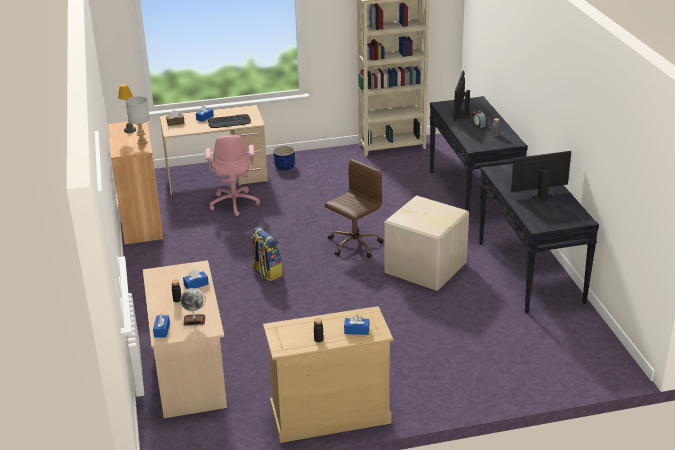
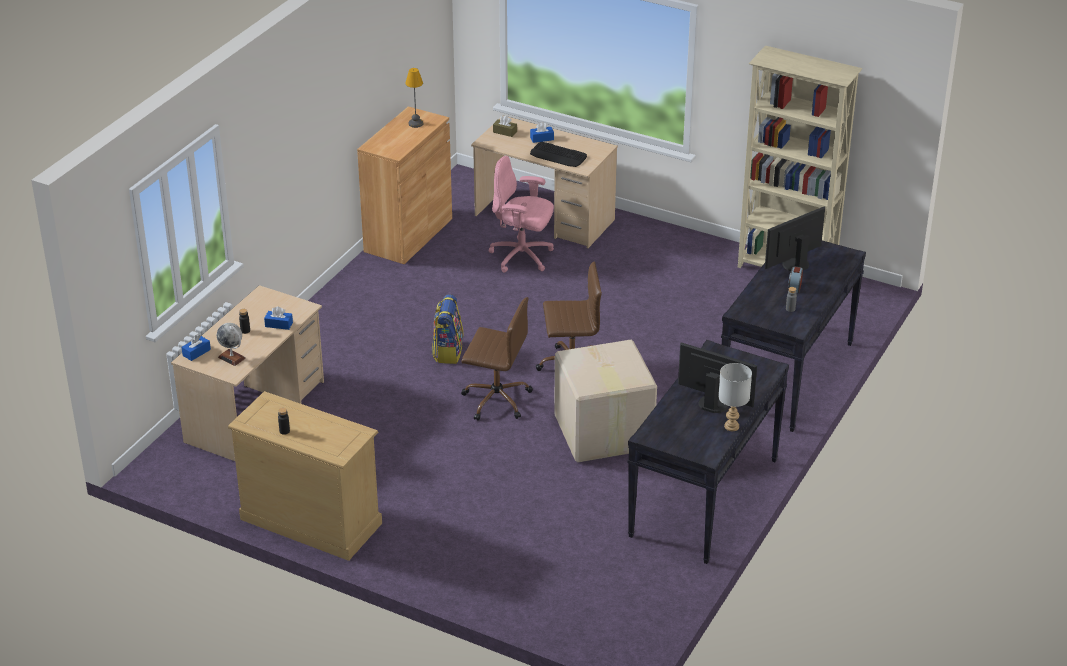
camera: 40 degrees right, 5 degrees up
grey table lamp [126,96,150,145] -> grey table lamp moved to [718,363,752,431]
pink office chair [205,135,260,216] -> pink office chair turned 75 degrees clockwise [489,156,554,273]
blue planter [273,146,295,170] -> none
blue tissue box [344,314,370,335] -> none
none -> brown office chair [461,297,533,421]

